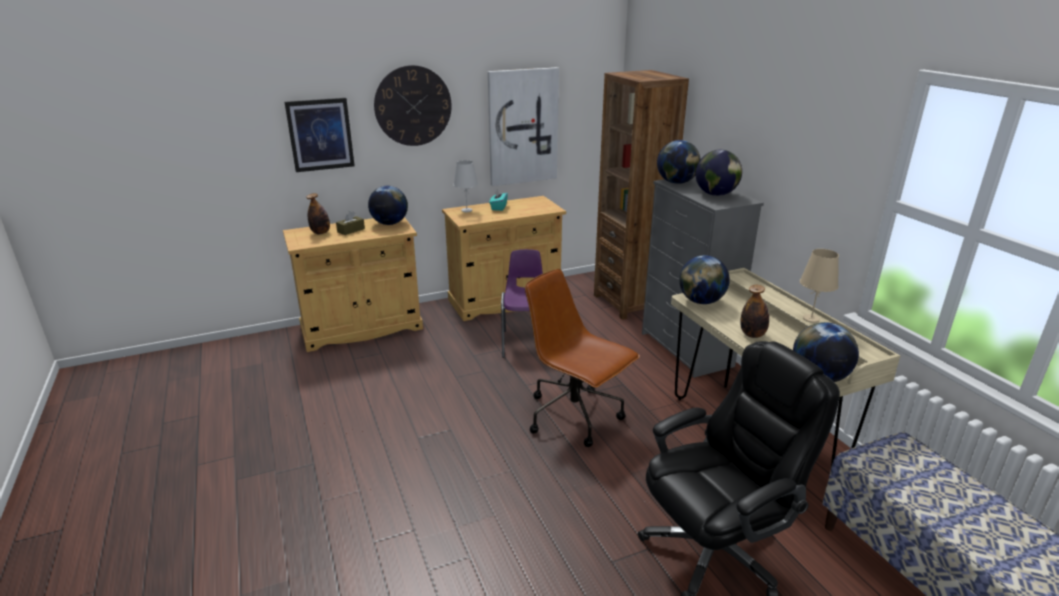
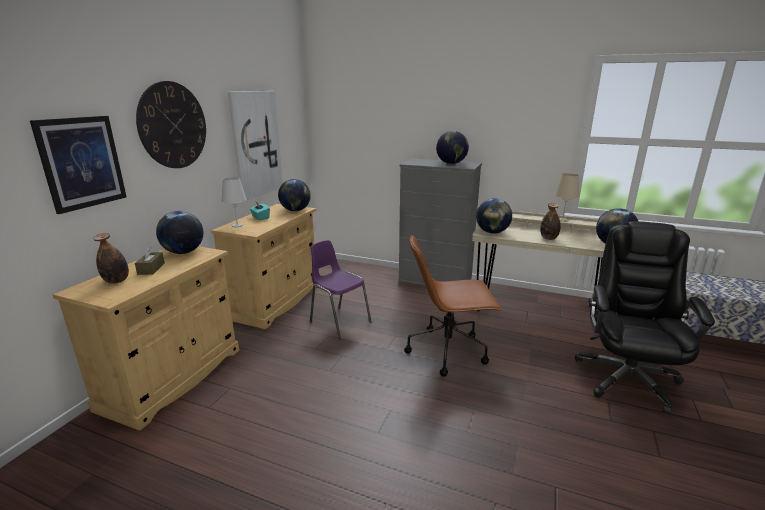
camera: 45 degrees left, 5 degrees down
brown bookcase [594,70,689,320] -> none
globe [657,140,701,184] -> globe moved to [278,179,311,211]

